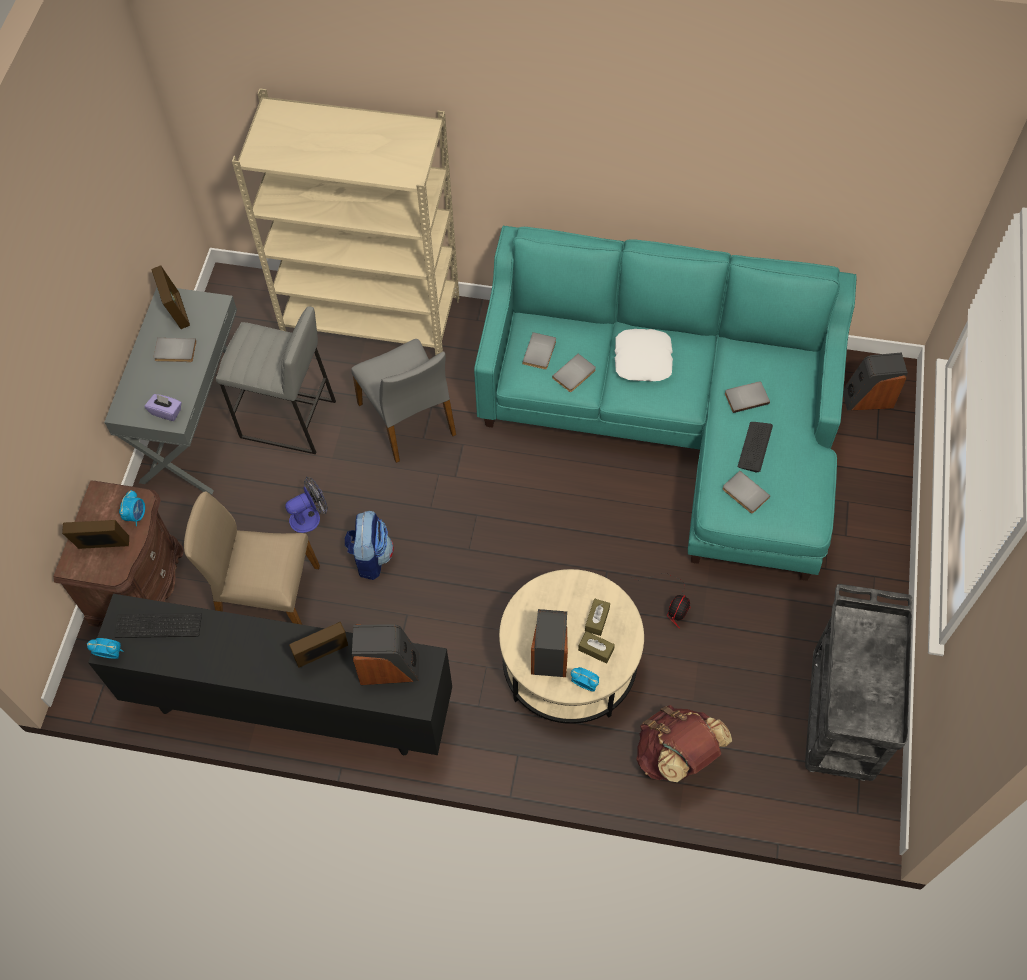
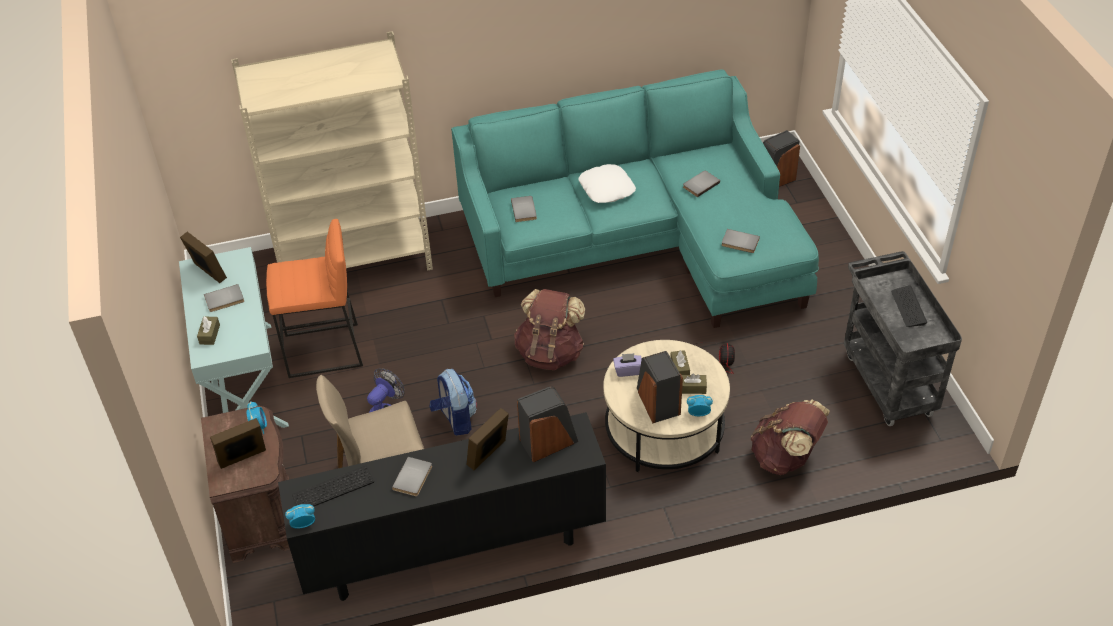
camera: 25 degrees left, 15 degrees down
grey desk [104,288,237,494] -> turquoise desk [179,247,289,428]
purple tissue box [145,394,182,421] -> purple tissue box moved to [613,353,642,377]
grey stool [216,306,336,454] -> orange stool [266,219,363,378]
grey chair [351,339,456,463] -> none
grey book [552,354,596,392] -> grey book moved to [392,457,432,496]
keyboard [738,422,773,473] -> keyboard moved to [891,285,927,327]
none -> brown tissue box [197,316,220,345]
none -> brown backpack [514,289,585,370]

